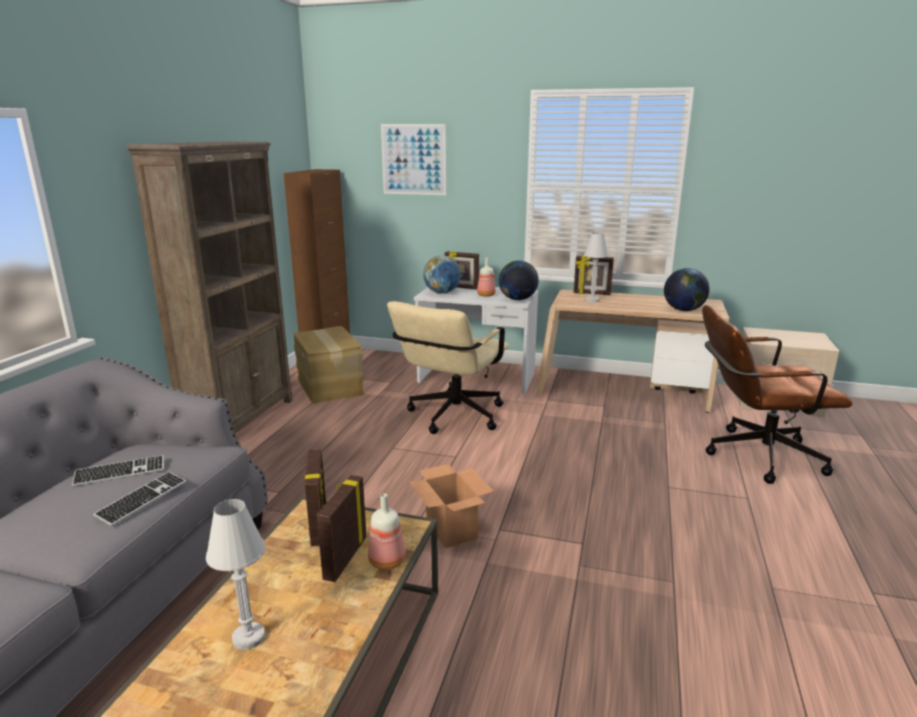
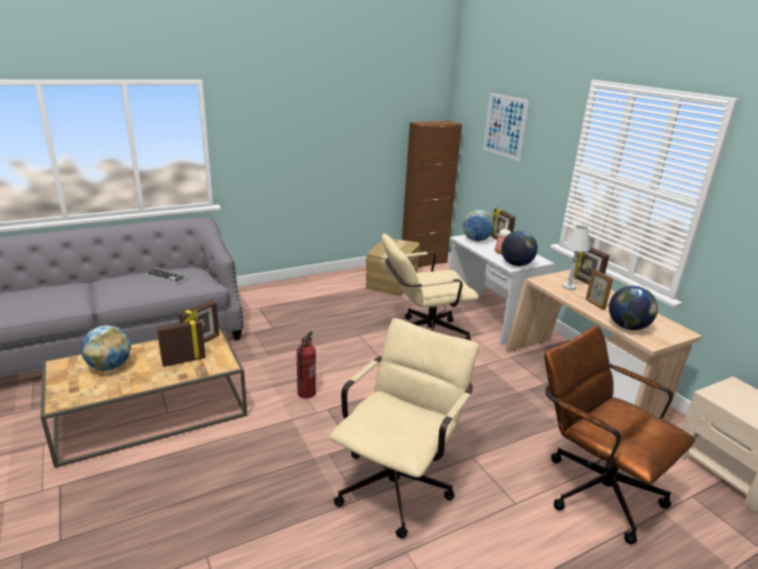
camera: 45 degrees right, 5 degrees up
keyboard [93,472,186,526] -> none
brown bookcase [126,141,293,433] -> none
white table lamp [206,499,266,650] -> globe [81,325,131,371]
bottle [368,493,406,570] -> none
cardboard box [410,464,494,548] -> fire extinguisher [296,331,316,399]
none -> beige office chair [329,318,479,539]
none -> picture frame [586,269,613,310]

